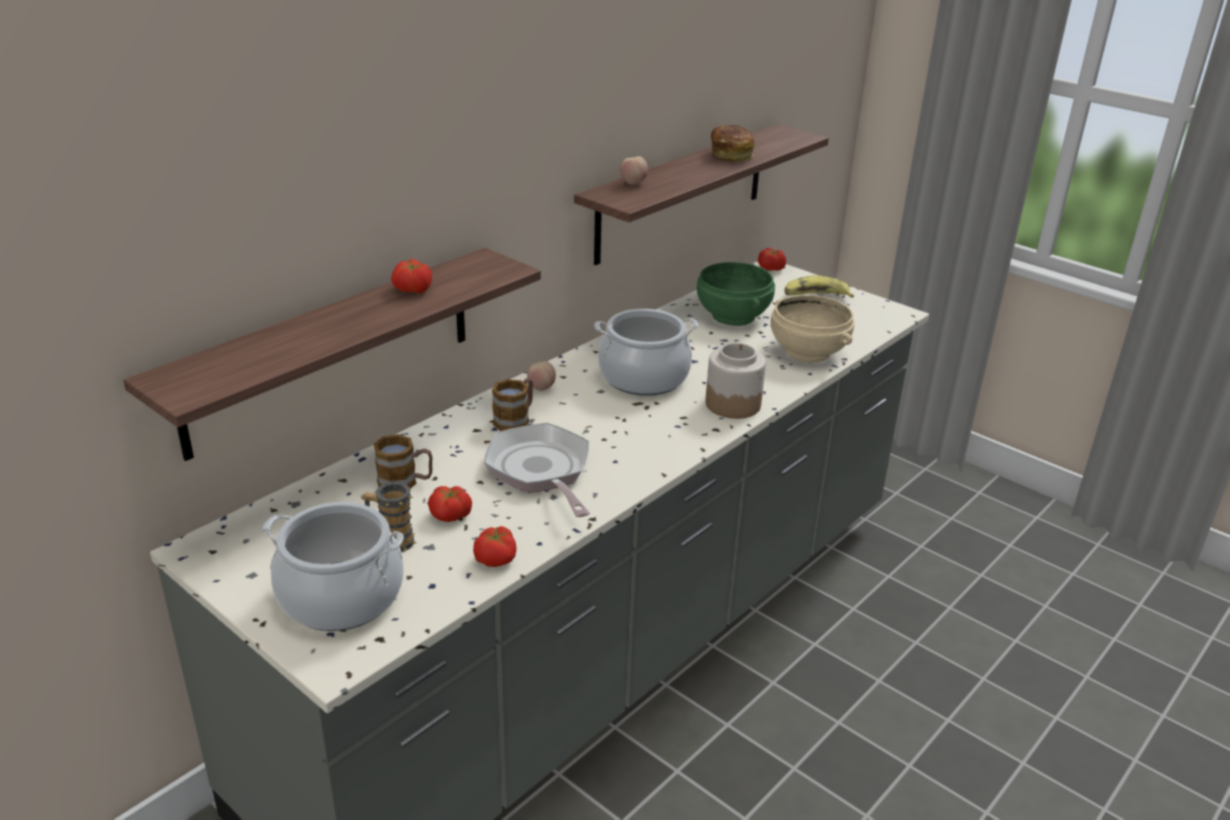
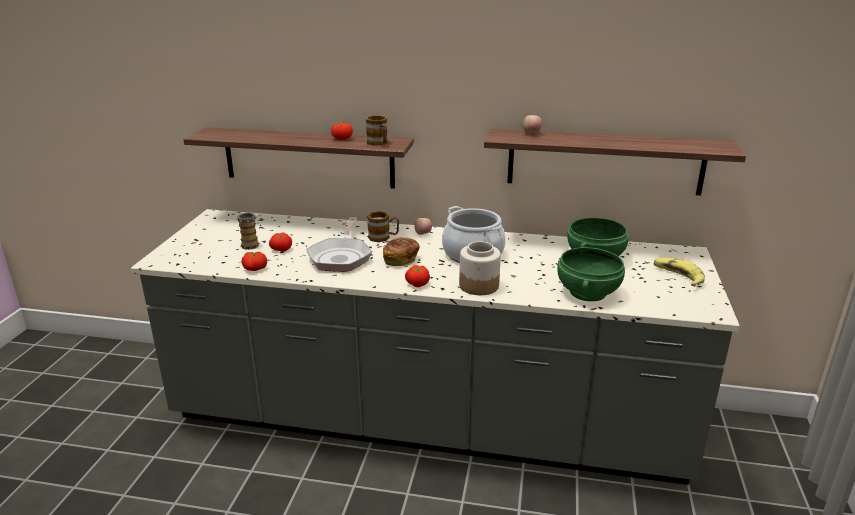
camera: 60 degrees right, 5 degrees down
cooking pot [263,502,404,631] -> none
mug [374,434,433,488] -> mug moved to [366,115,388,146]
frying pan [484,423,590,517] -> frying pan turned 150 degrees clockwise [306,217,372,272]
bread [711,125,755,162] -> bread moved to [383,238,420,266]
tomato [758,248,786,271] -> tomato moved to [405,265,430,287]
beige bowl [771,295,855,362] -> green bowl [557,247,625,301]

